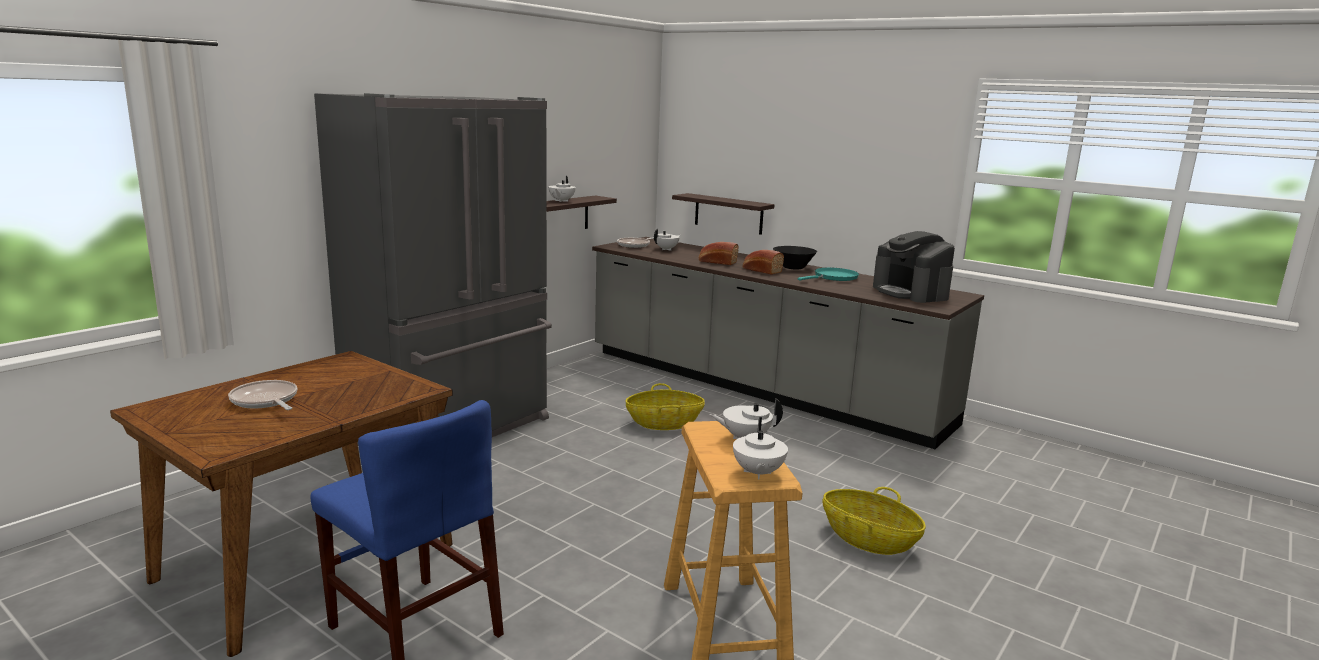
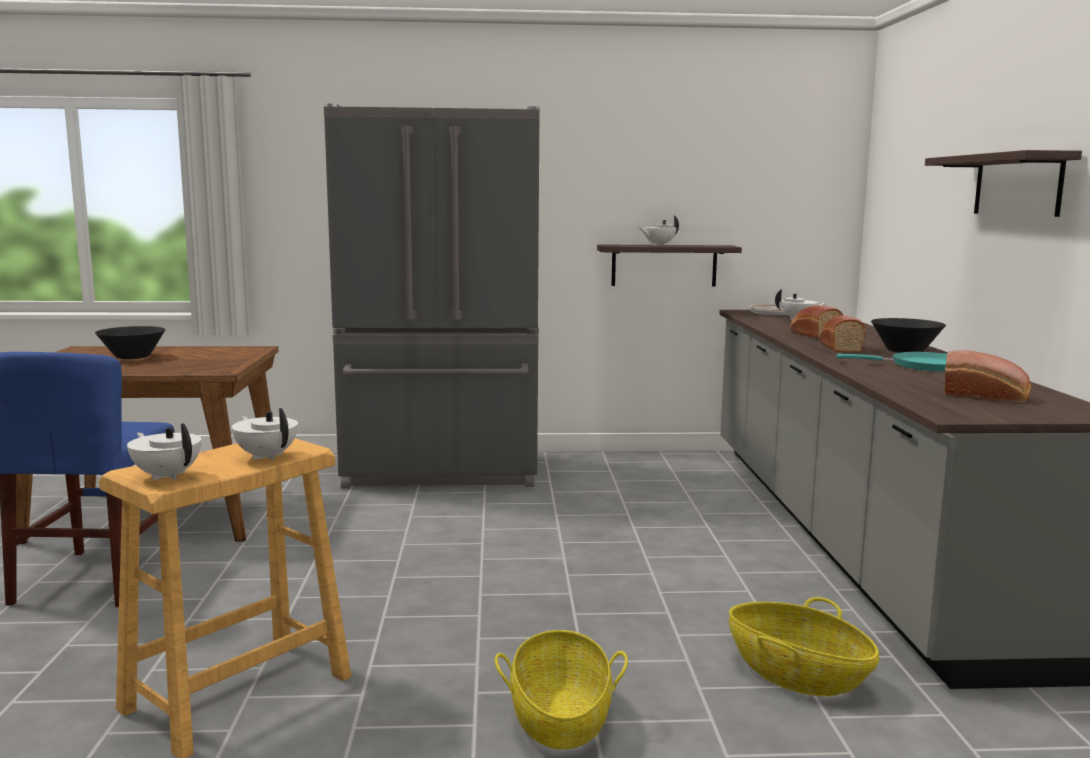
camera: 50 degrees right, 5 degrees down
frying pan [228,380,297,410] -> black bowl [95,326,166,359]
basket [625,383,705,430] -> basket moved to [729,597,879,696]
shelf [672,193,774,235] -> shelf moved to [925,150,1082,217]
white teapot [733,417,788,479] -> white teapot turned 75 degrees clockwise [127,423,201,480]
coffee machine [873,231,955,303] -> bread [945,350,1031,403]

